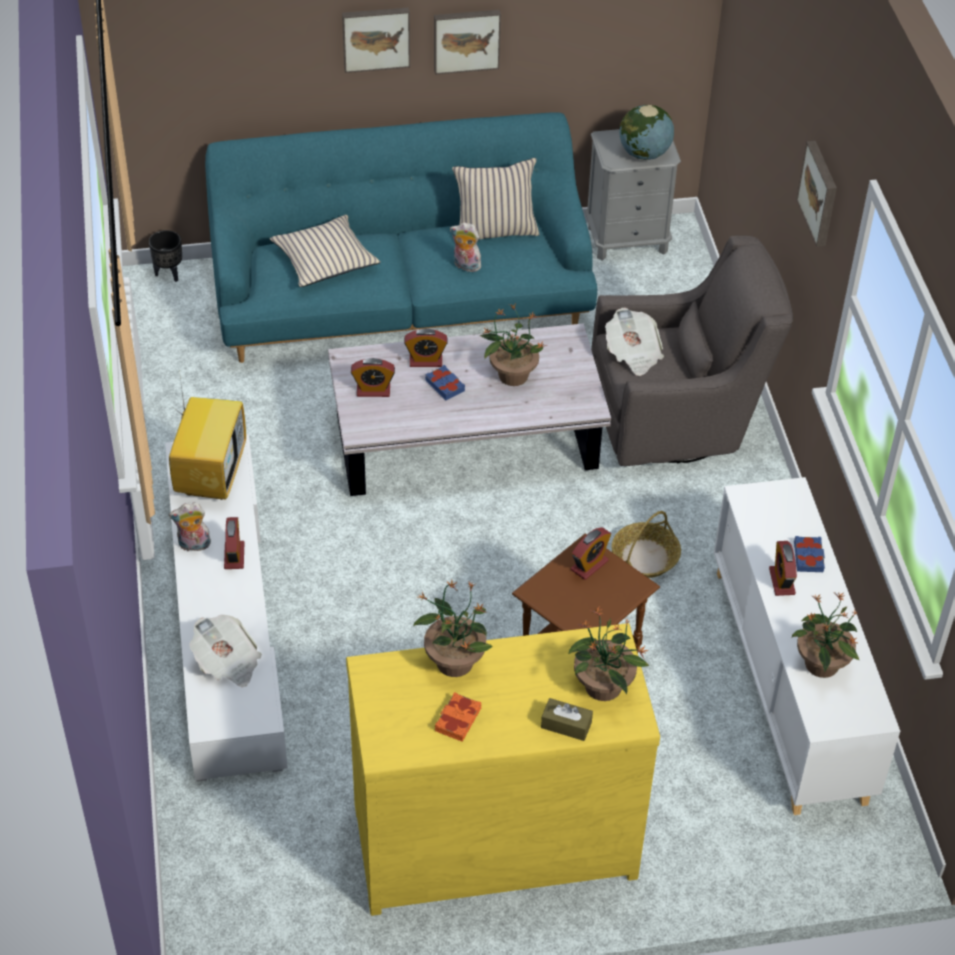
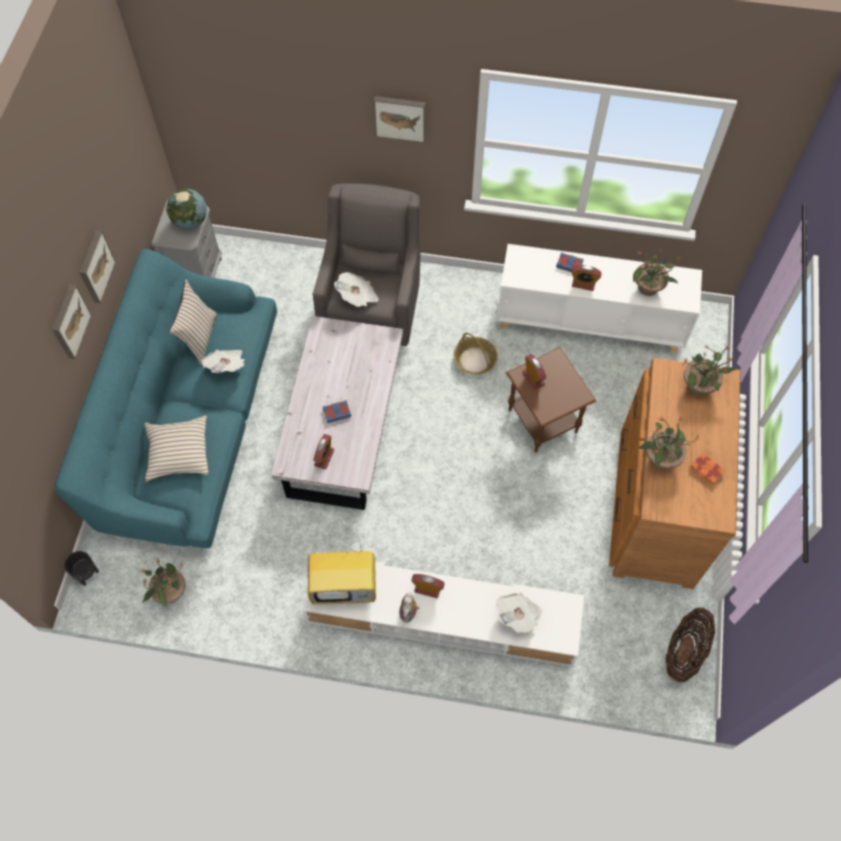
camera: 70 degrees left, 15 degrees up
television [169,377,246,500] -> television turned 150 degrees clockwise [308,538,376,605]
yellow dresser [346,623,660,916] -> brown dresser [609,358,741,589]
alarm clock [404,329,447,367] -> none
plush toy [450,222,483,272] -> newspaper [202,350,245,373]
potted plant [480,304,547,386] -> potted plant moved to [140,559,186,607]
brown tissue box [541,698,593,741] -> none
none -> basket [666,607,715,682]

